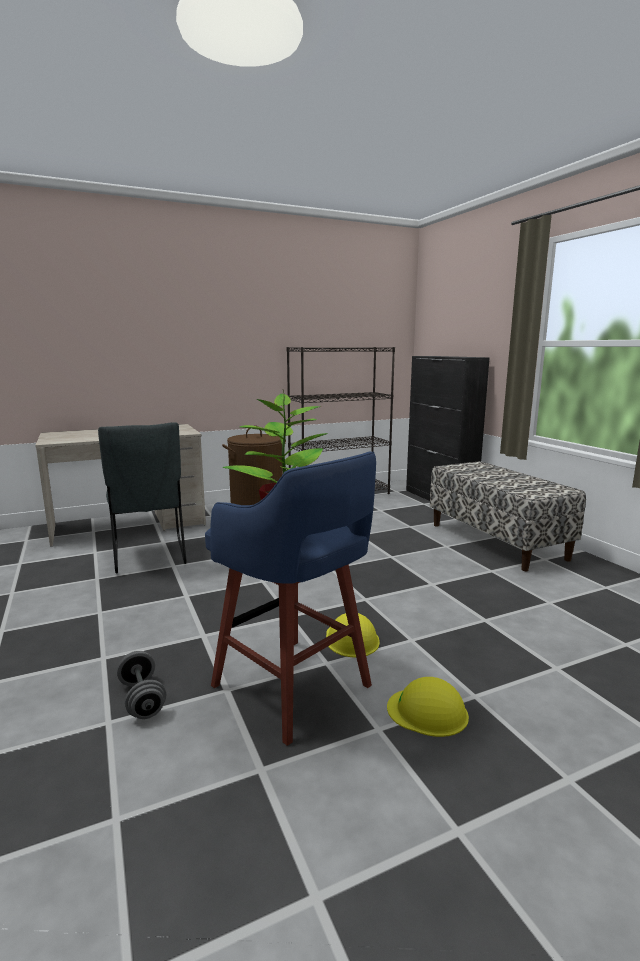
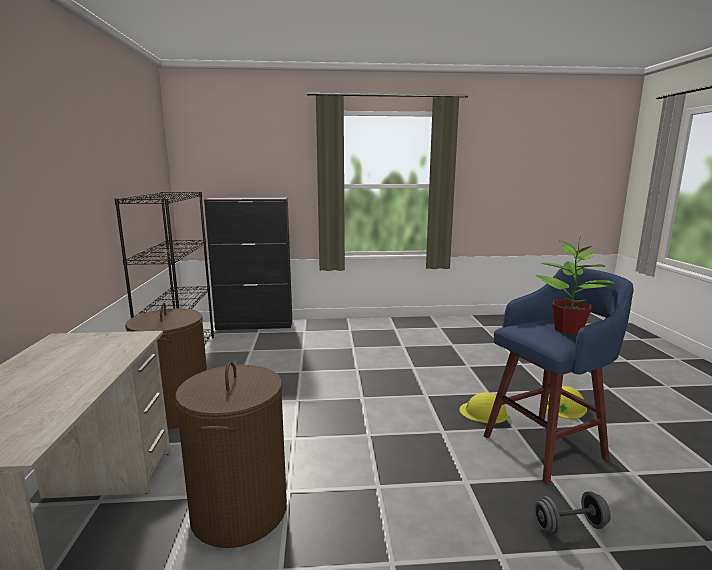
camera: 70 degrees left, 0 degrees up
grey chair [98,422,187,574] -> brown laundry basket [175,362,287,548]
bench [430,461,586,571] -> none

